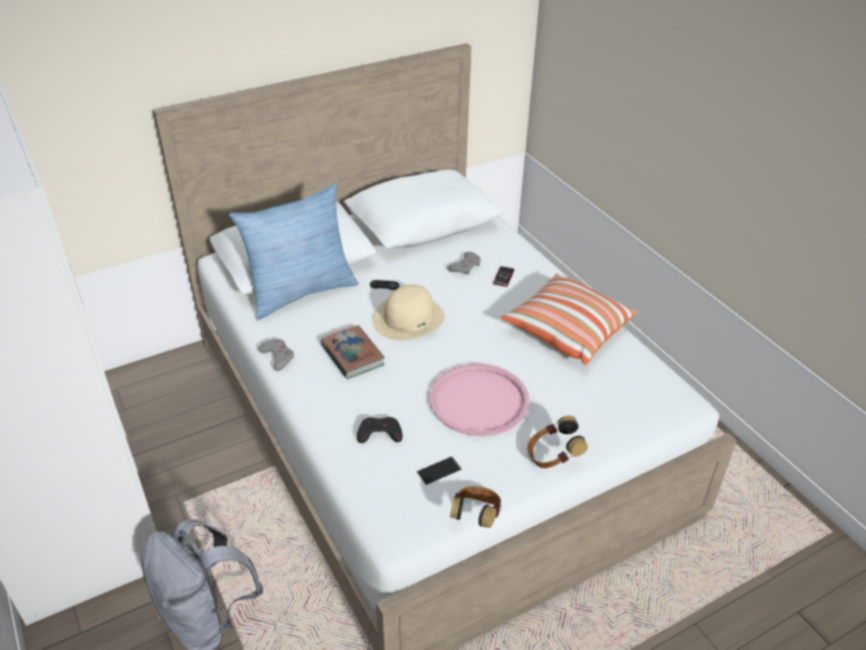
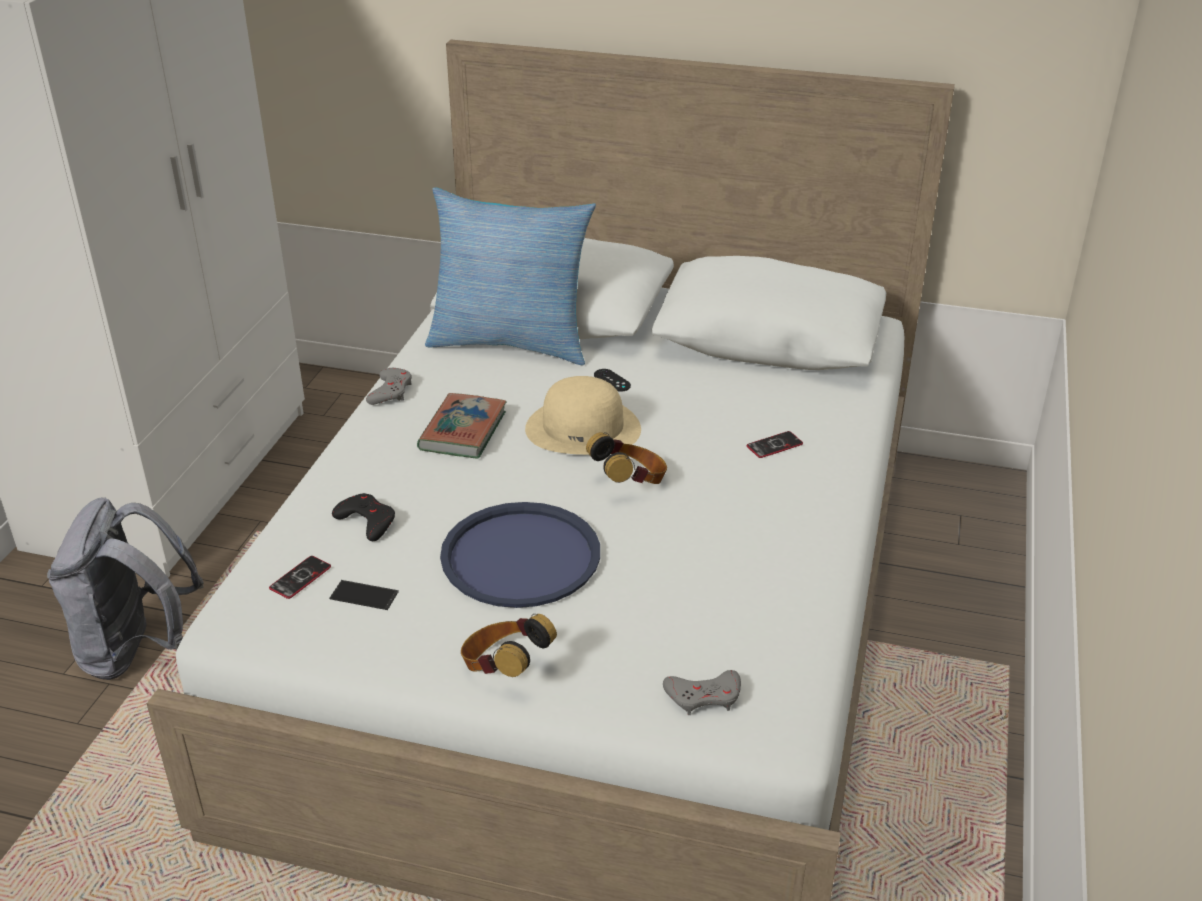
camera: 45 degrees right, 5 degrees down
pink tray [429,363,529,436] -> blue tray [440,502,600,608]
grey game controller [447,252,481,275] -> grey game controller moved to [663,670,741,715]
headphones [450,486,502,528] -> headphones moved to [586,432,667,484]
pillow [501,273,637,365] -> none
none -> phone [269,556,331,599]

